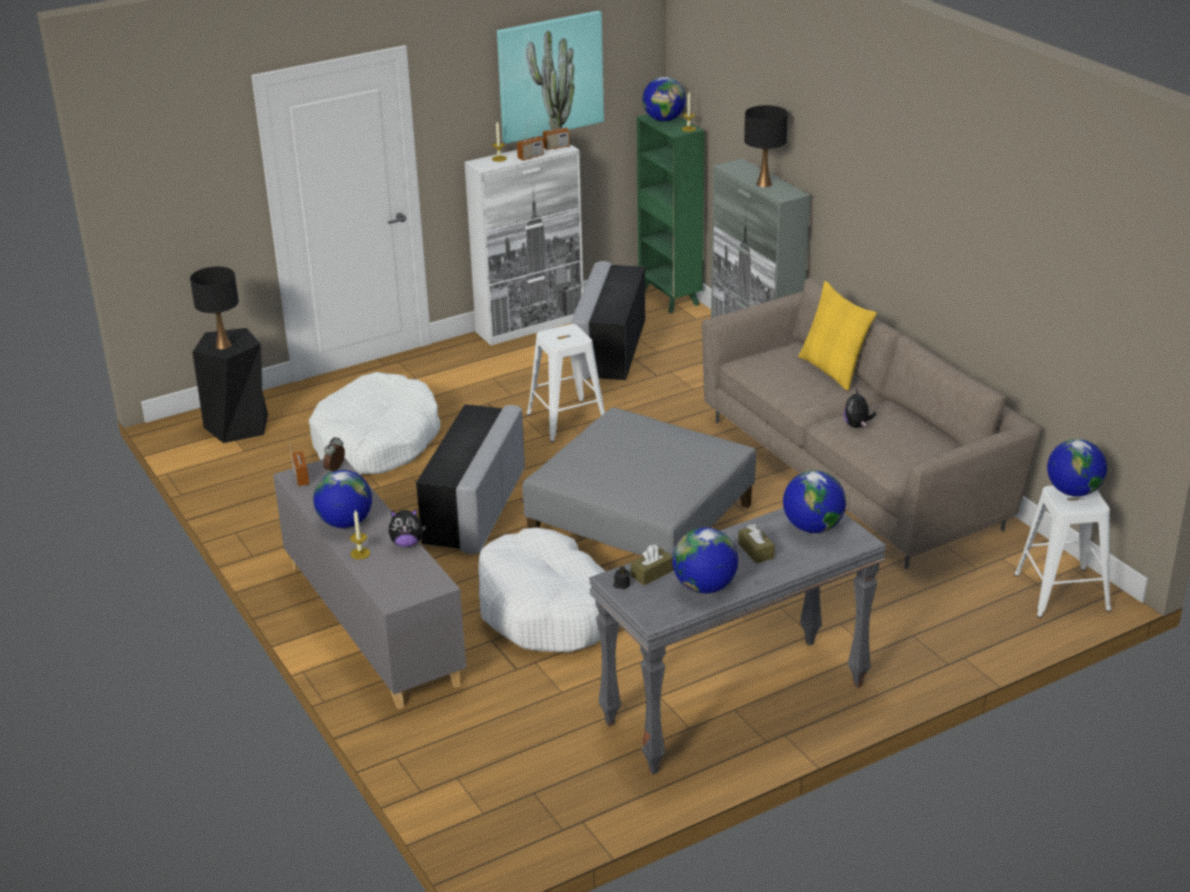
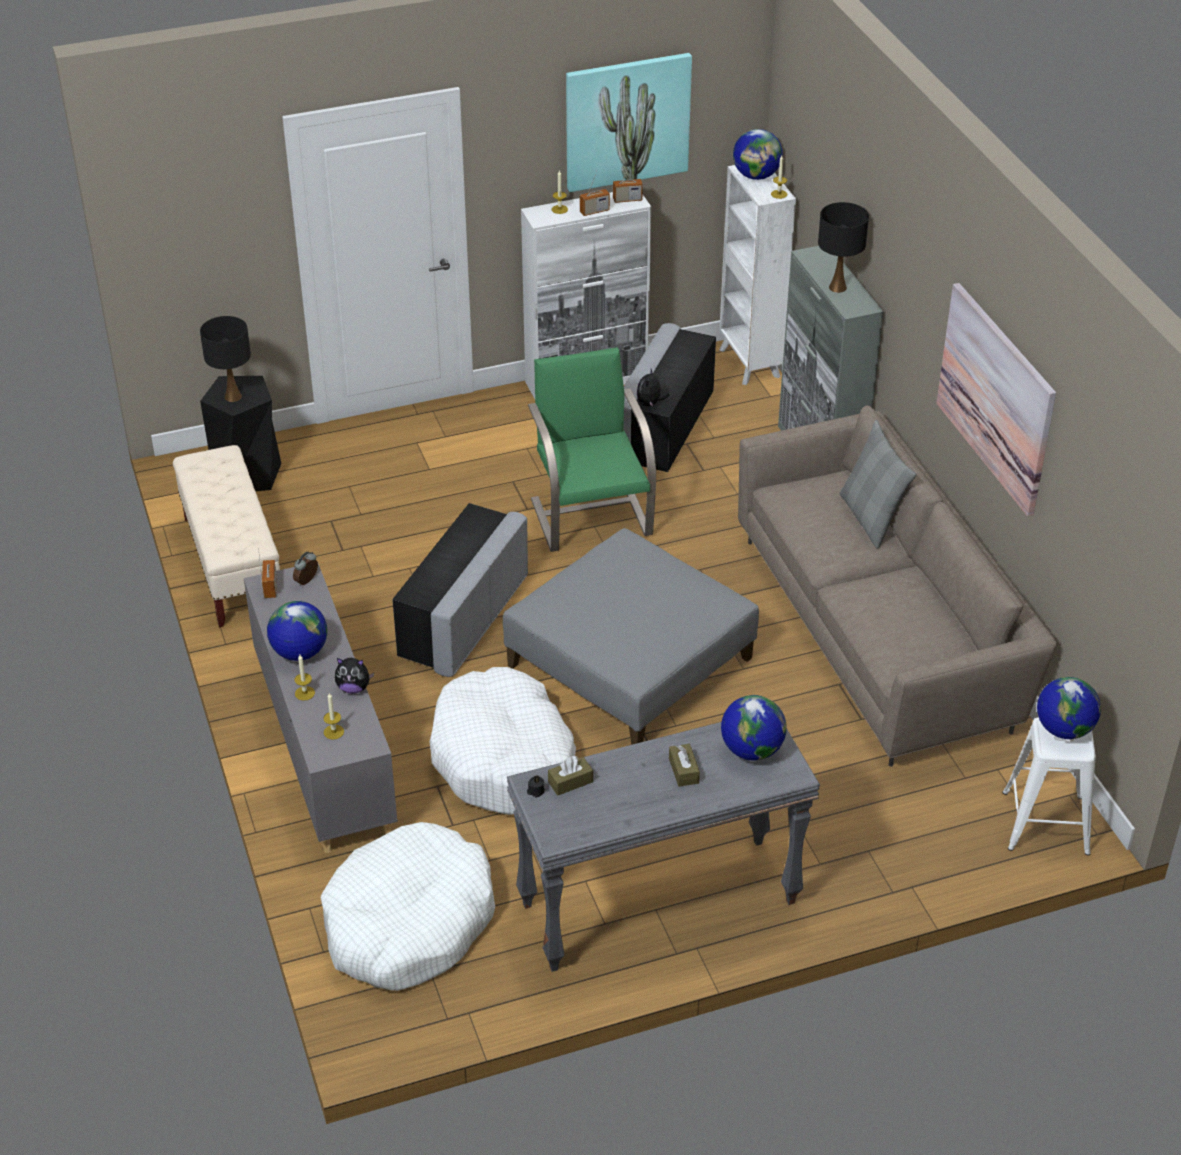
camera: 10 degrees right, 10 degrees up
white dog bed [309,372,440,474] -> white dog bed moved to [321,822,495,991]
white stool [527,324,605,442] -> green armchair [528,347,656,552]
green bookcase [637,114,705,313] -> white bookcase [719,165,796,385]
globe [672,527,738,594] -> none
yellow pillow [798,281,877,391] -> grey pillow [839,420,916,549]
plush toy [844,388,876,428] -> plush toy moved to [637,369,669,407]
none -> beige bench [173,445,280,627]
none -> candle [323,693,344,740]
none -> picture [937,283,1056,516]

